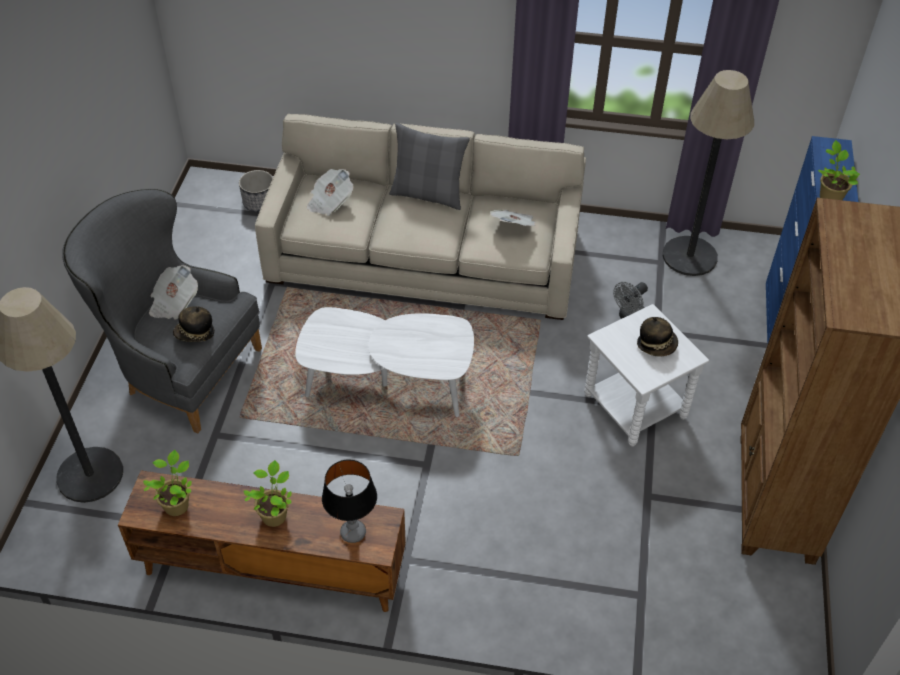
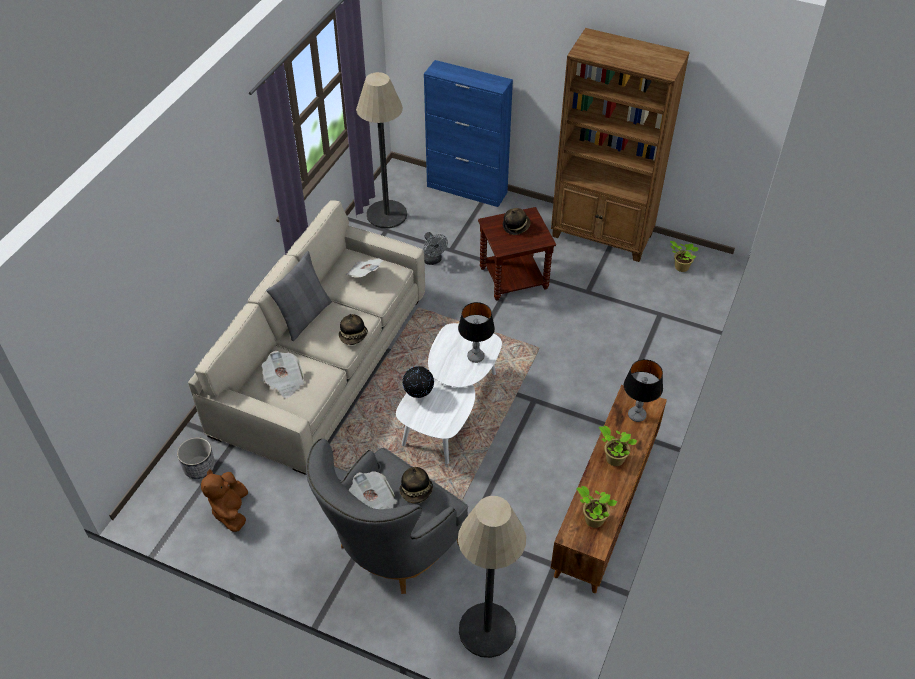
camera: 75 degrees left, 0 degrees up
white side table [584,304,709,447] -> brown side table [478,207,556,300]
potted plant [818,140,860,200] -> potted plant moved to [670,241,698,272]
none -> brown plush toy [201,469,248,532]
none -> hat [339,314,368,345]
none -> globe [402,366,434,398]
none -> table lamp [458,302,495,363]

